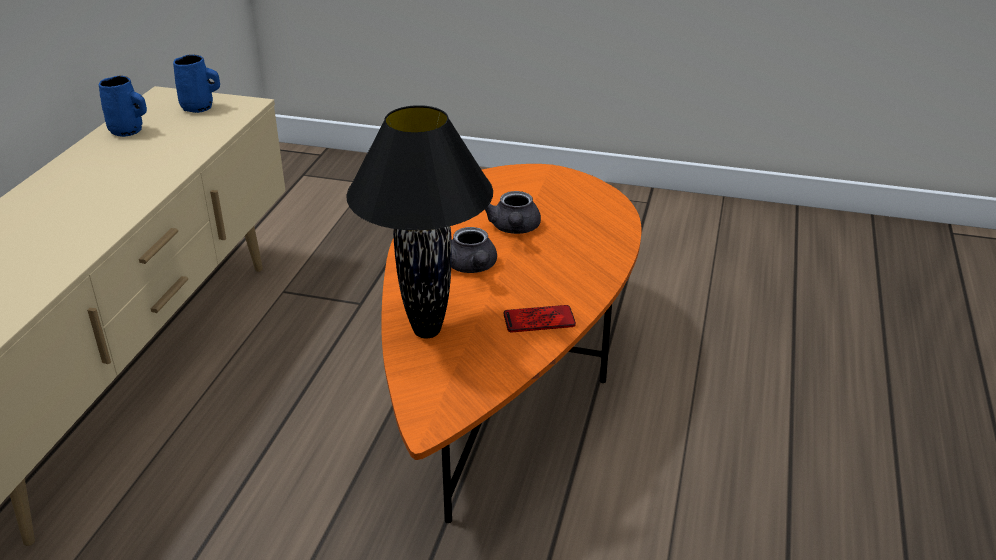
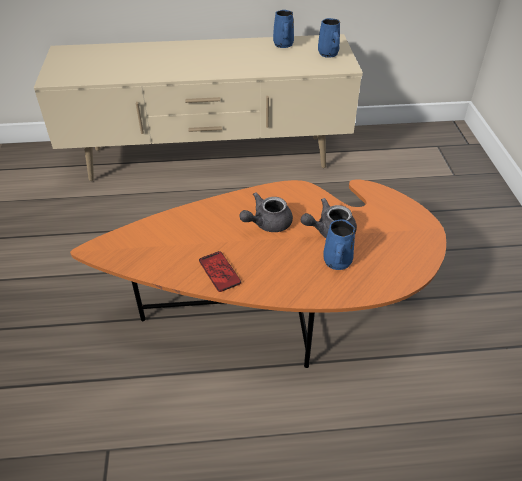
camera: 70 degrees right, 10 degrees up
black table lamp [347,105,493,338] -> none
none -> blue mug [323,219,355,270]

